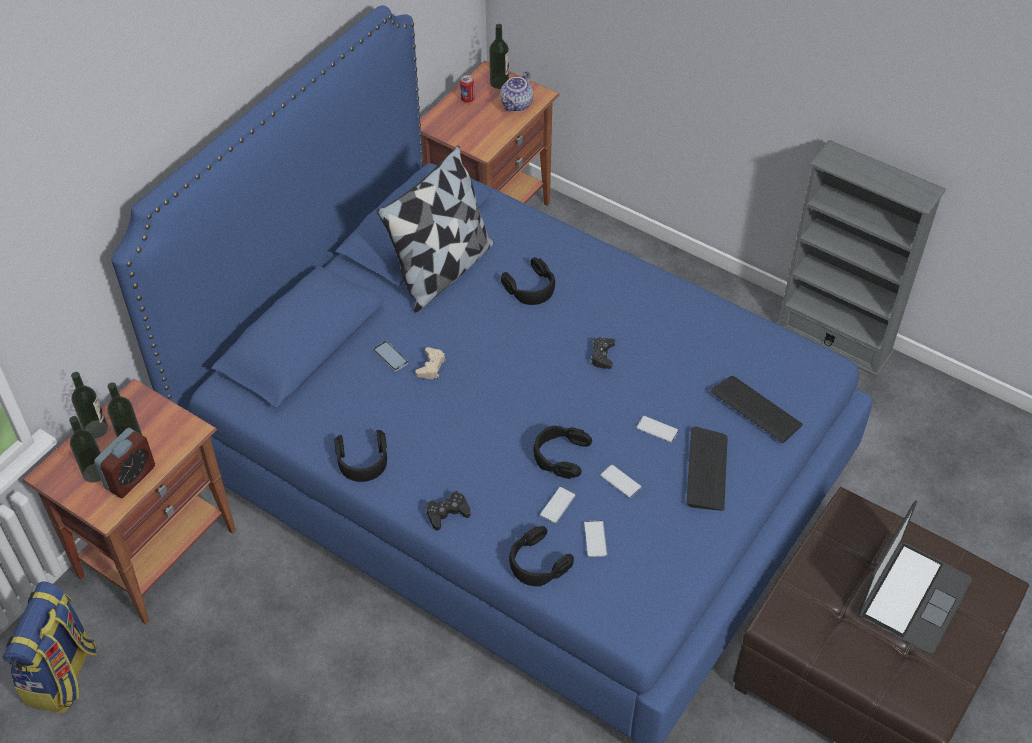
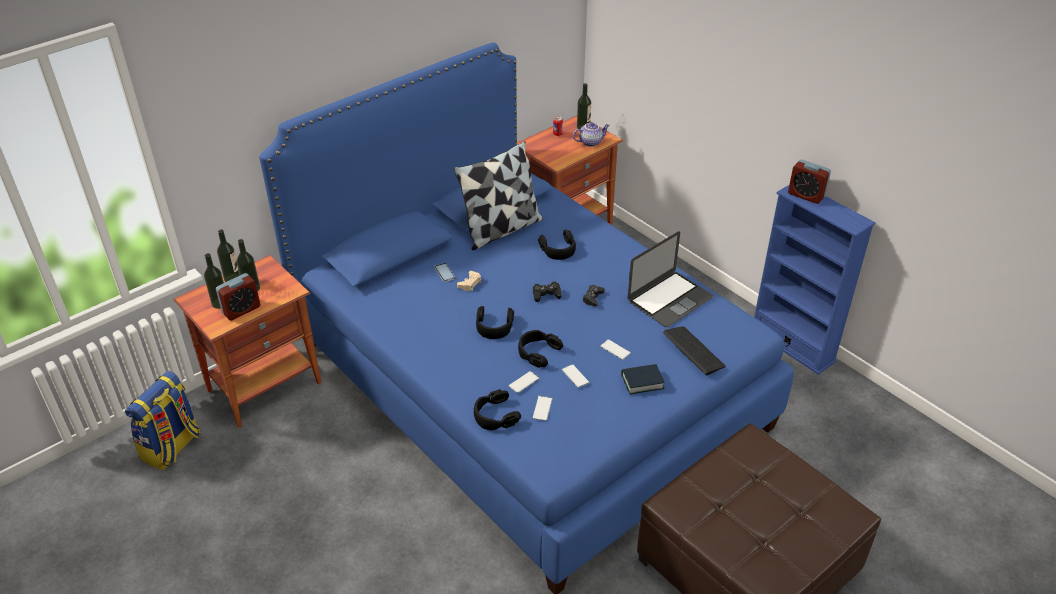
camera: 15 degrees right, 10 degrees down
black headphones [334,430,387,482] -> black headphones moved to [476,306,514,339]
black game controller [427,491,470,530] -> black game controller moved to [533,281,562,302]
teapot [500,71,533,112] -> teapot turned 150 degrees counterclockwise [573,122,610,147]
keyboard [686,426,728,511] -> book [621,364,665,394]
grey bookcase [777,140,946,377] -> blue bookcase [754,185,876,375]
laptop [859,501,972,653] -> laptop moved to [627,231,713,327]
none -> alarm clock [788,160,831,204]

